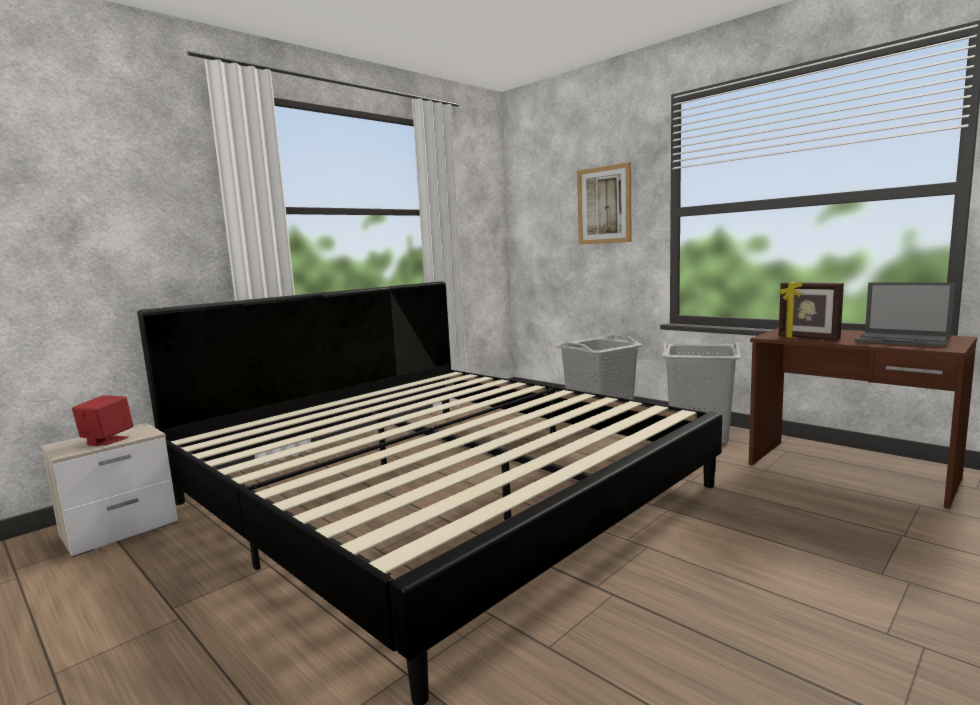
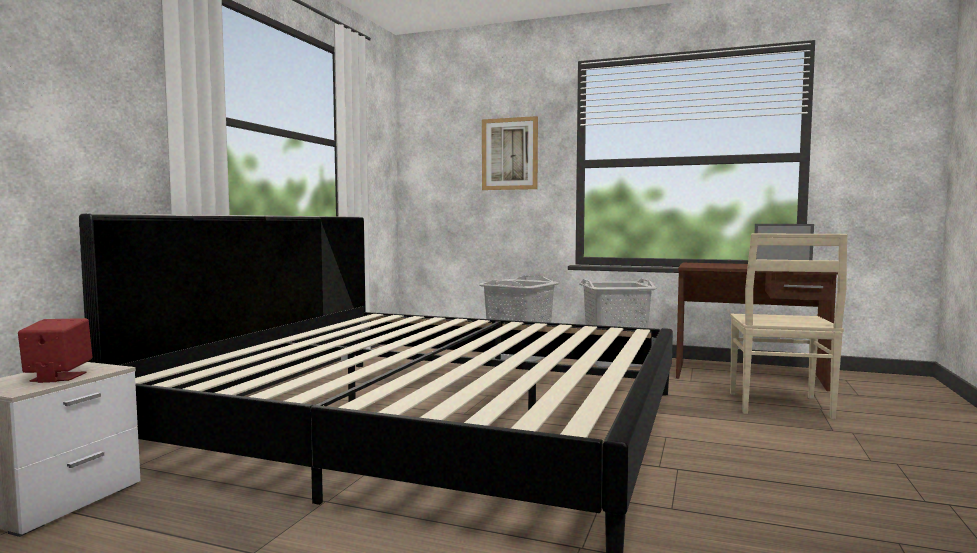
camera: 25 degrees left, 5 degrees down
picture frame [778,281,844,341] -> none
none -> beige chair [730,233,847,419]

